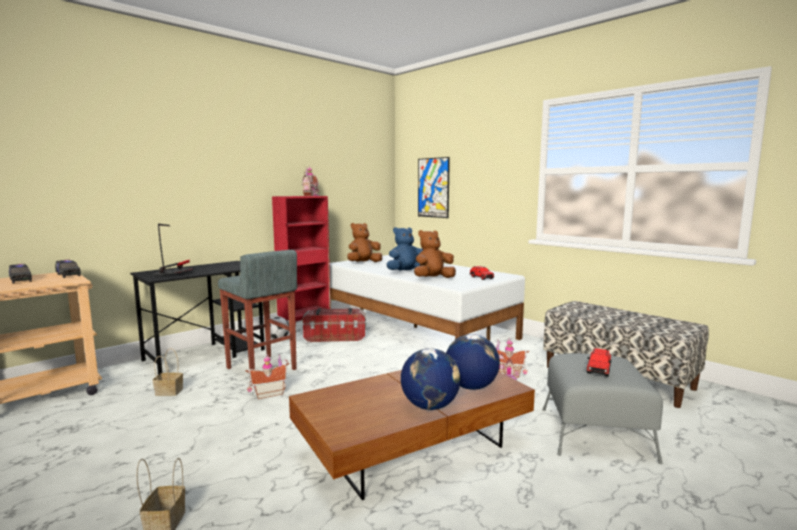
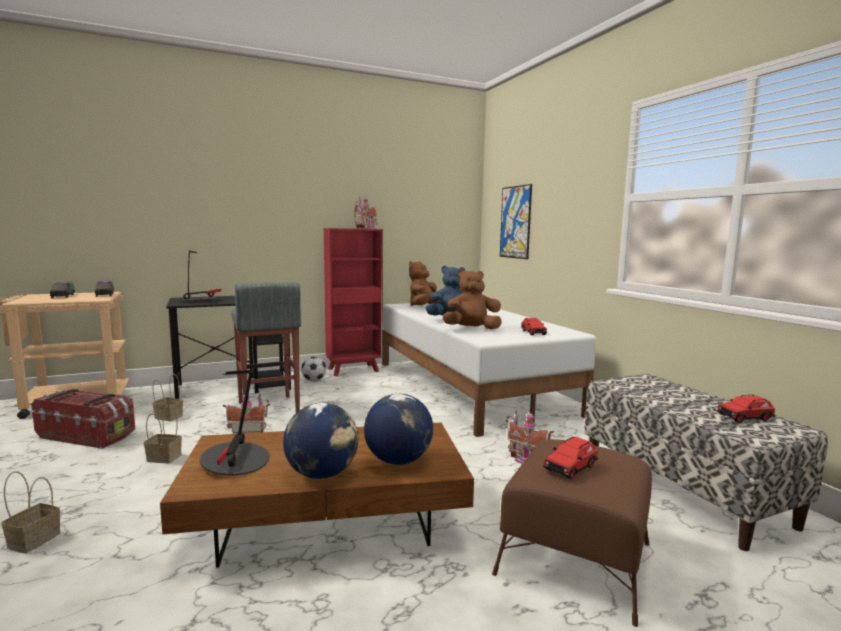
camera: 20 degrees right, 0 degrees up
storage box [302,308,367,342] -> storage box moved to [31,389,135,449]
brown plush toy [347,223,382,262] -> brown plush toy turned 45 degrees counterclockwise [409,261,440,306]
grey ottoman [543,353,663,464] -> brown ottoman [492,439,652,627]
none -> basket [144,404,182,463]
none -> table lamp [200,370,270,476]
none -> red toy car [717,395,775,423]

